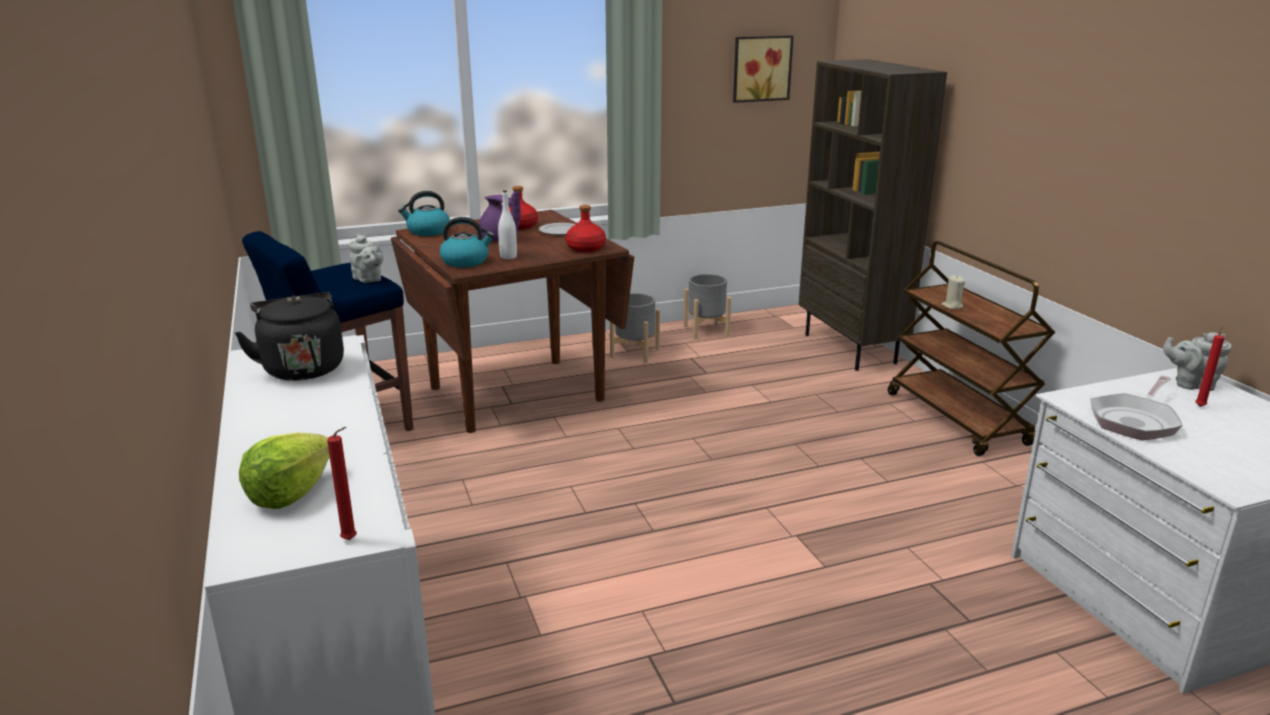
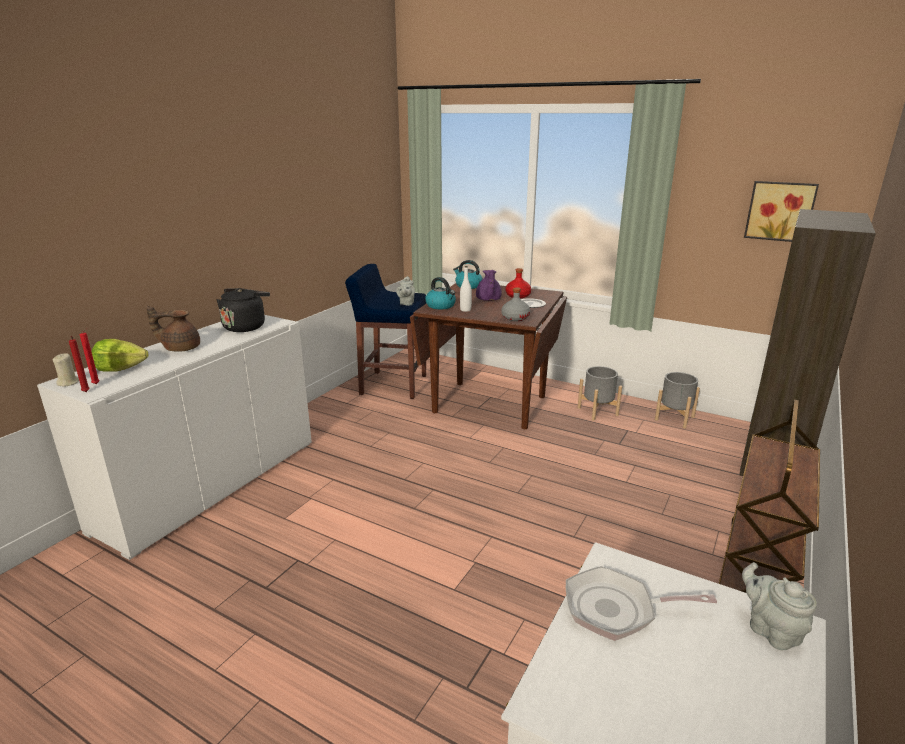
camera: 50 degrees right, 0 degrees up
red bottle [565,205,606,253] -> grey bottle [501,287,530,321]
beige candle [942,275,965,309] -> beige candle moved to [53,353,79,387]
red candle [1195,326,1224,407] -> red candle moved to [79,328,100,384]
none -> brown teapot [146,306,200,351]

